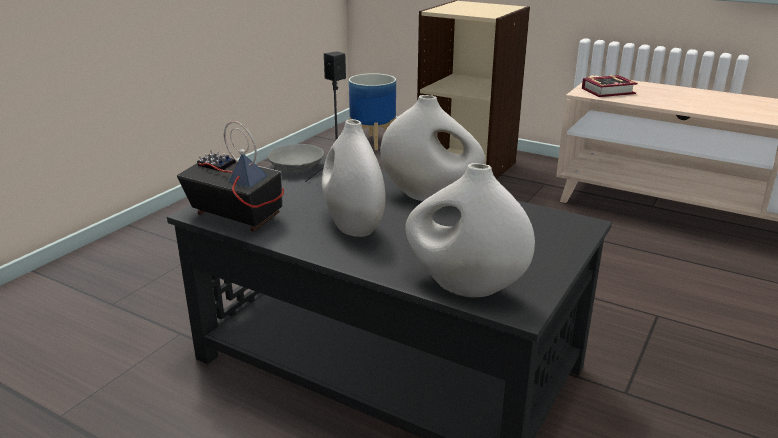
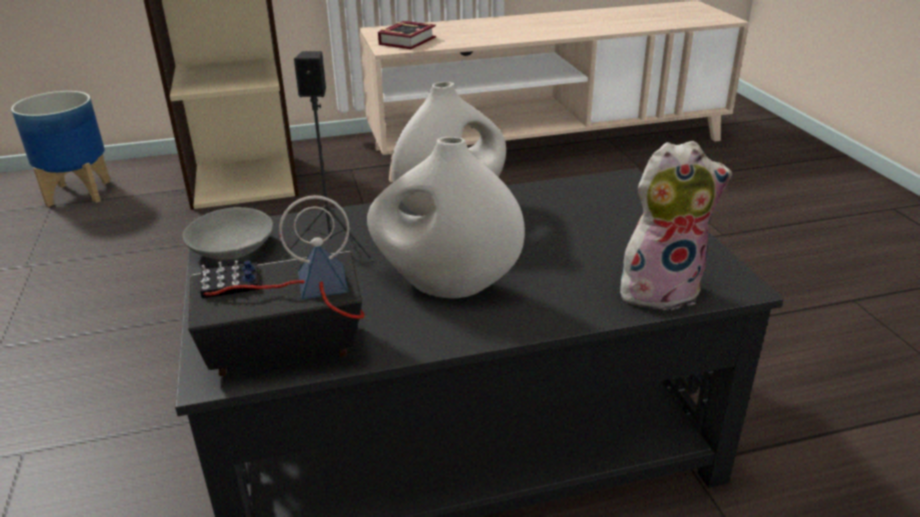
camera: 45 degrees left, 5 degrees up
white vase [405,163,535,297] -> plush toy [620,141,732,313]

